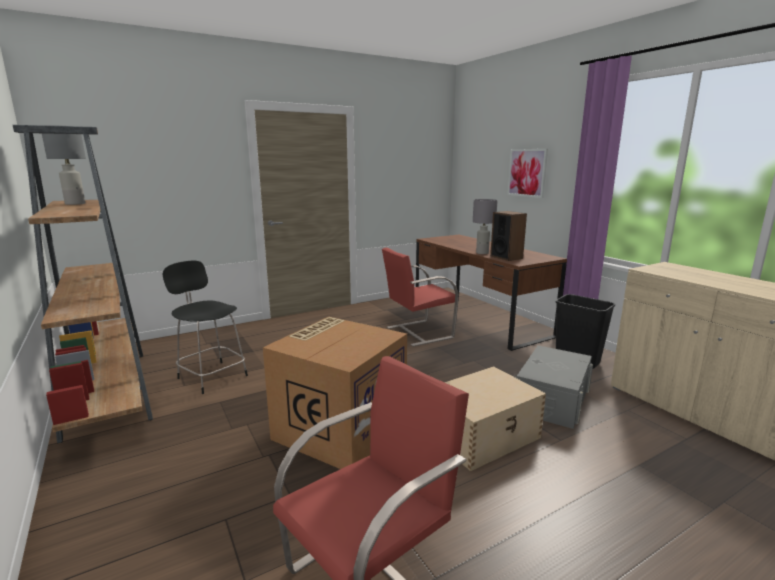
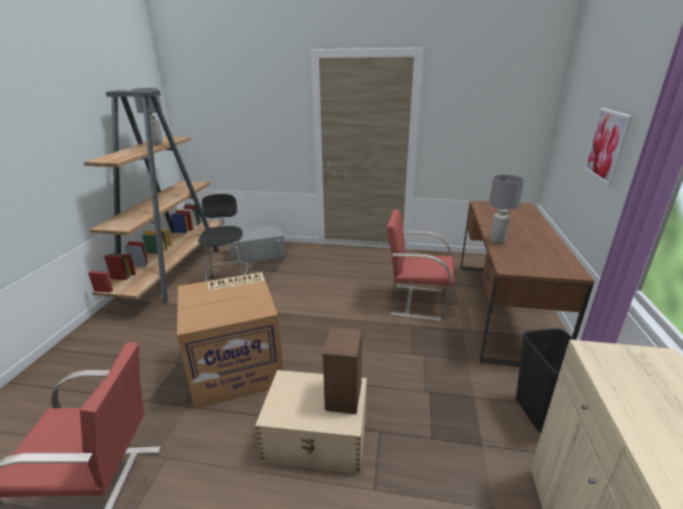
camera: 40 degrees right, 10 degrees up
speaker [490,211,527,261] -> speaker moved to [323,327,362,414]
grey storage box [516,345,593,429] -> grey storage box moved to [229,224,285,265]

